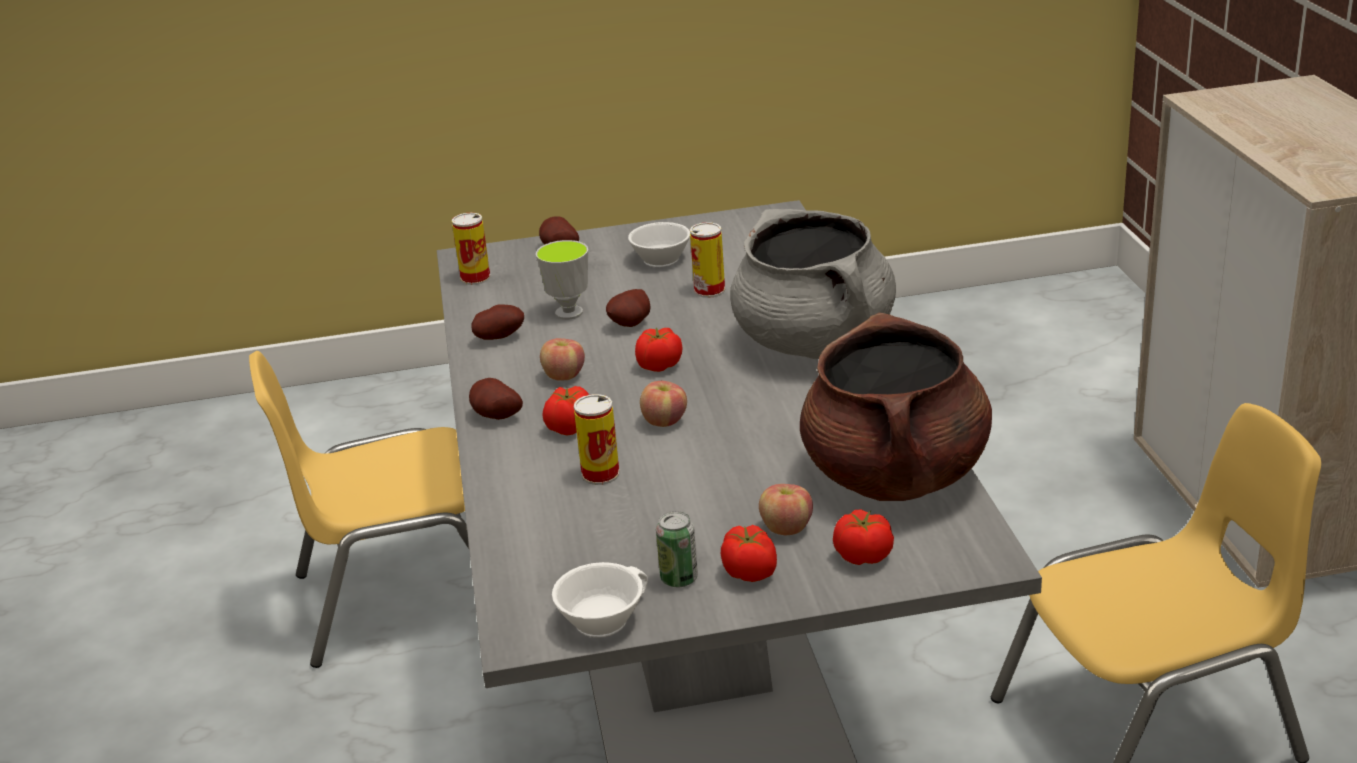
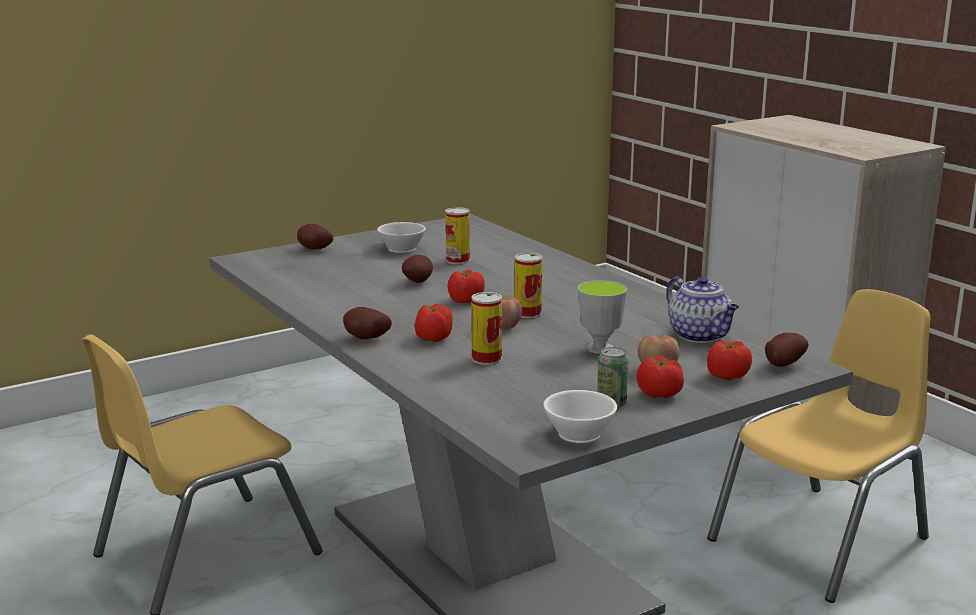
camera: 25 degrees left, 10 degrees down
can [452,213,491,285] -> can moved to [514,253,542,318]
potato [471,304,524,340] -> potato moved to [765,333,809,367]
cup [536,240,588,320] -> cup moved to [578,280,627,354]
apple [540,338,585,381] -> none
grey cooking pot [730,209,896,359] -> none
brown cooking pot [800,313,992,501] -> teapot [666,276,739,343]

